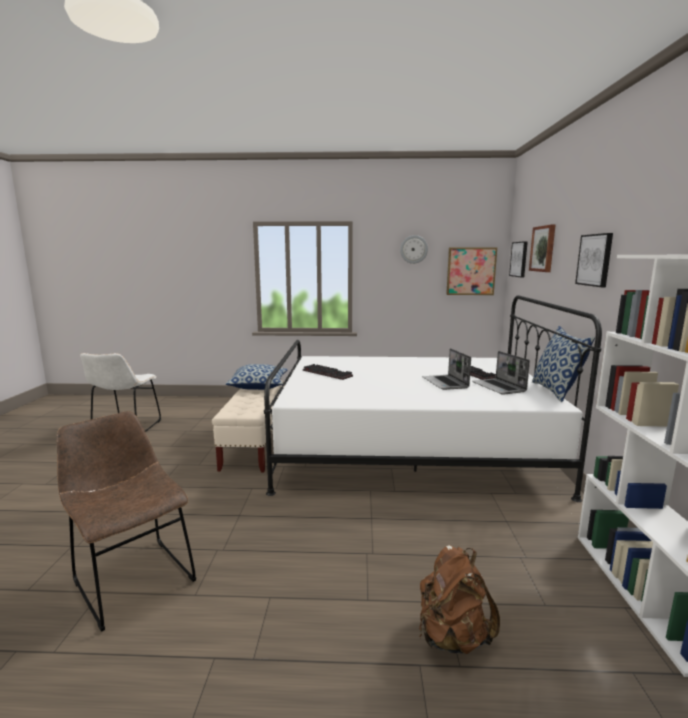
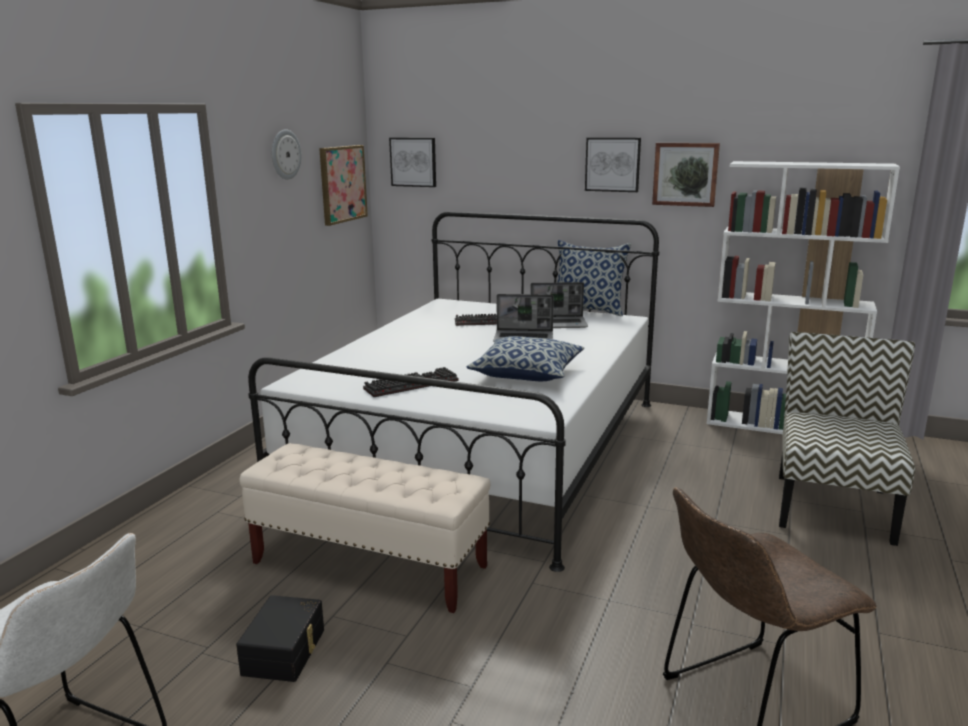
camera: 70 degrees left, 5 degrees up
pillow [225,364,288,390] -> pillow moved to [466,336,584,381]
brown backpack [419,545,500,654] -> chair [779,332,915,546]
picture [529,224,556,272] -> picture moved to [652,143,720,207]
none -> black storage box [236,595,324,682]

